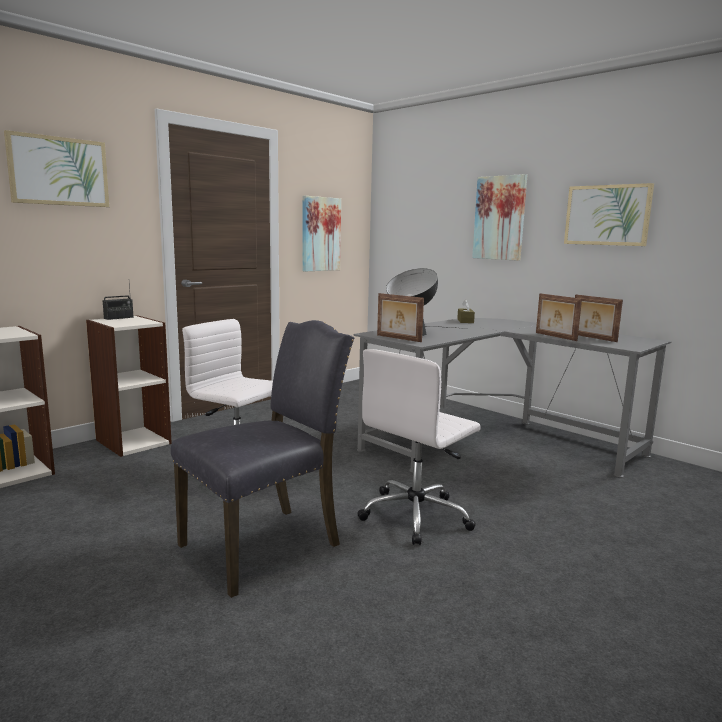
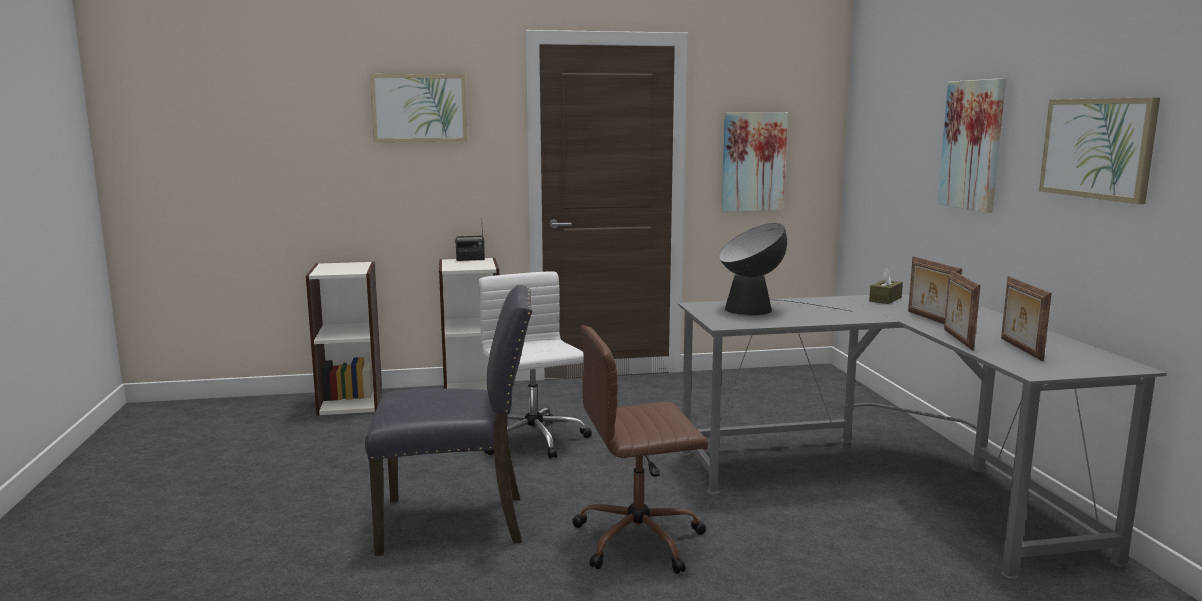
camera: 35 degrees right, 0 degrees up
white office chair [357,349,481,545] -> brown office chair [572,325,708,574]
picture frame [377,293,424,342] -> picture frame moved to [908,256,962,324]

